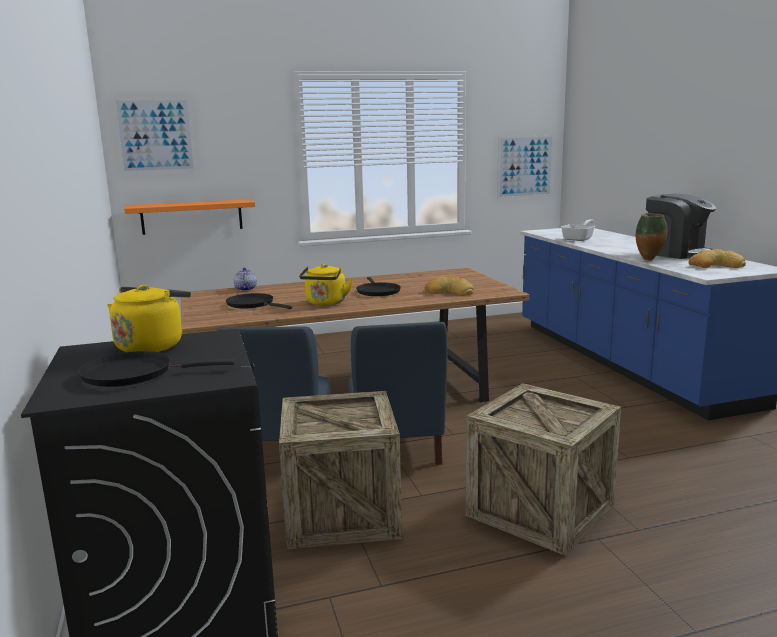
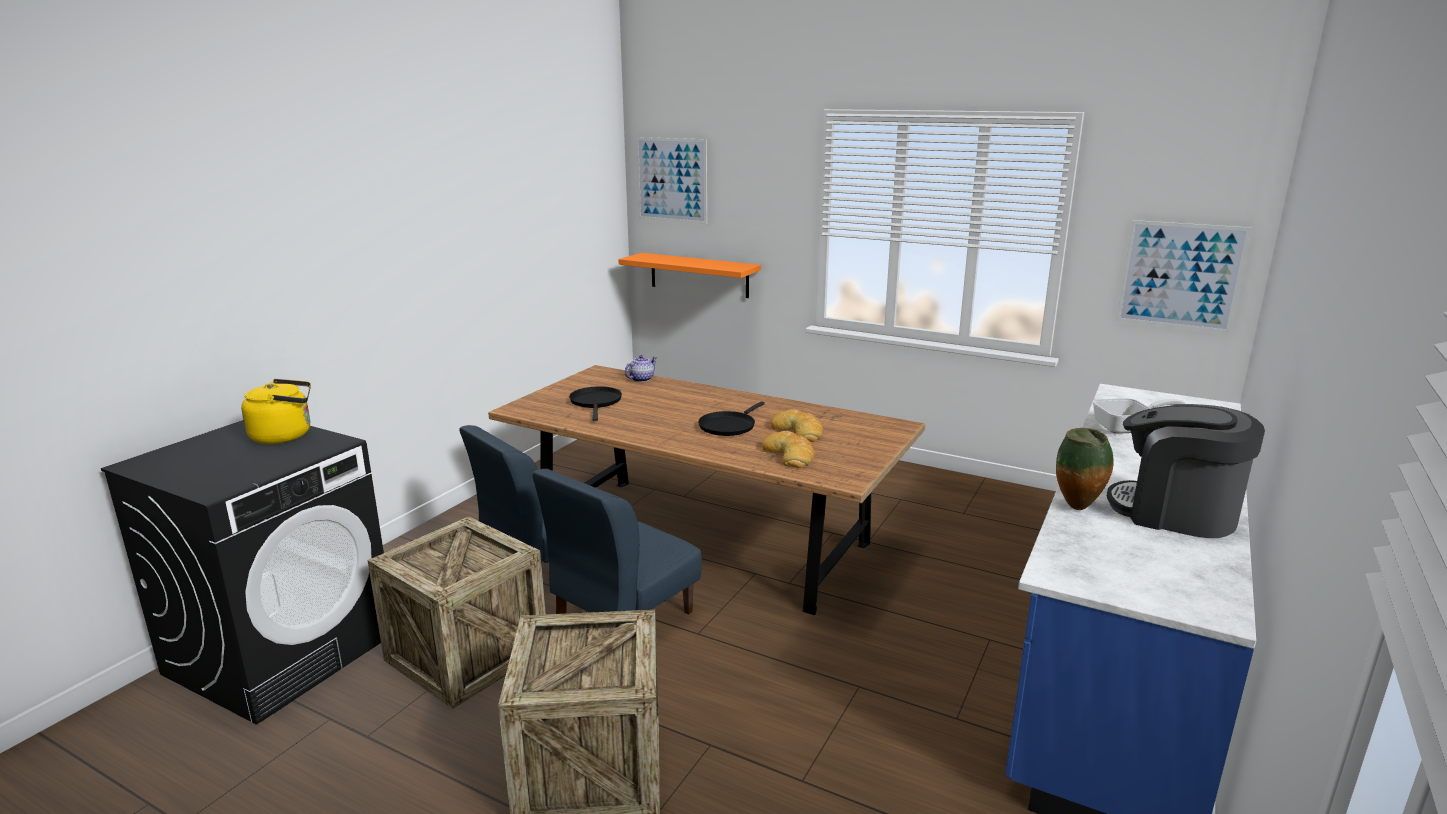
camera: 45 degrees right, 5 degrees up
black frying pan [78,351,235,387] -> none
yellow kettle [299,264,353,306] -> none
coffee machine [646,194,716,259] -> coffee machine turned 120 degrees clockwise [1107,404,1265,538]
bread [689,249,746,268] -> bread moved to [770,409,823,442]

